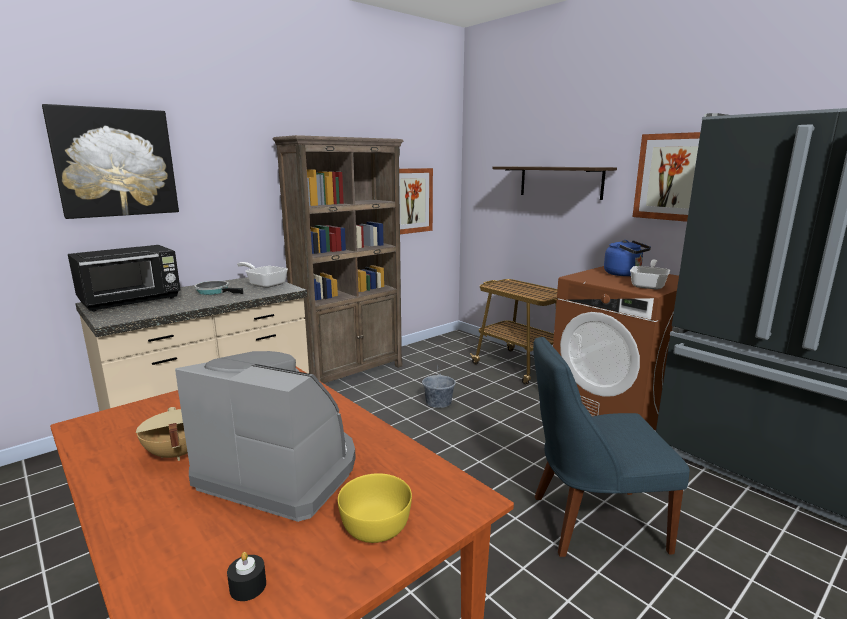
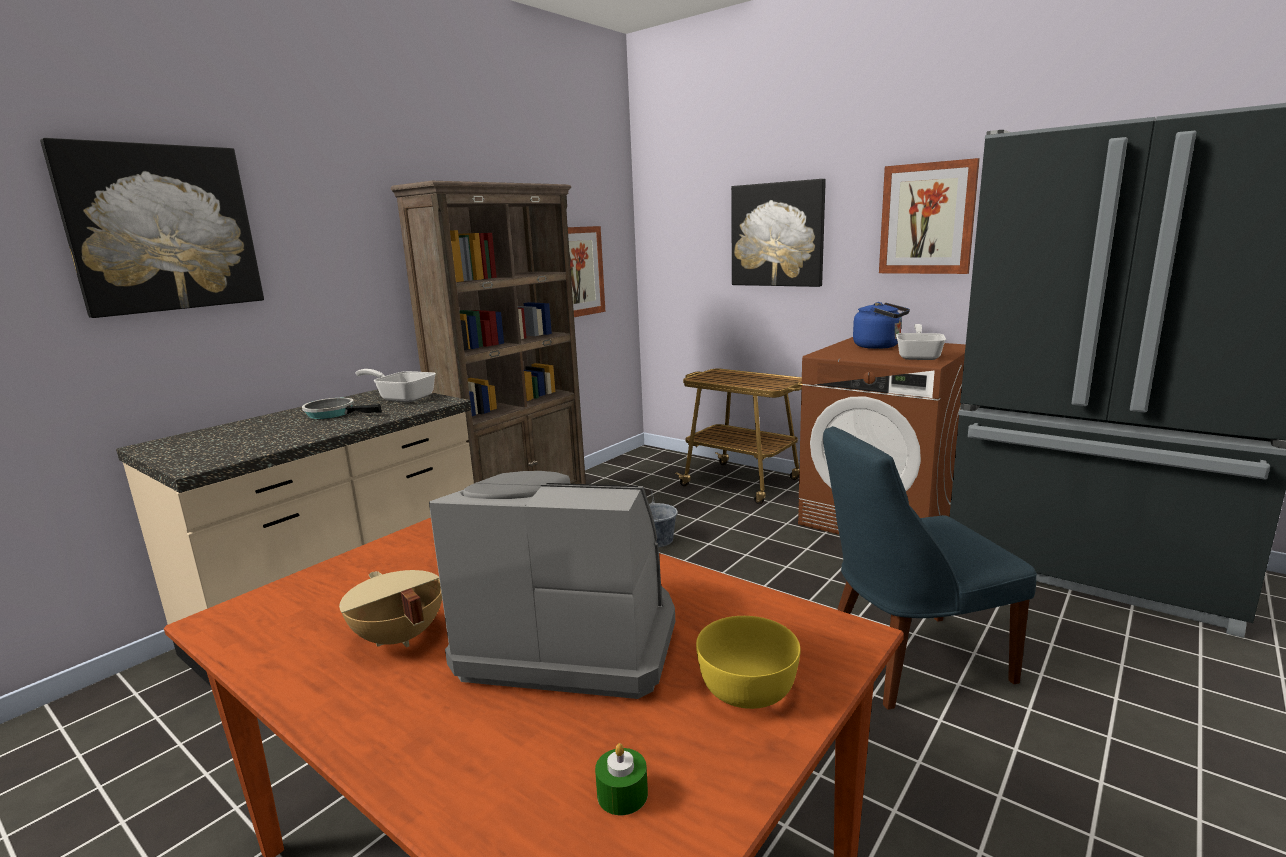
camera: 10 degrees left, 0 degrees up
black microwave [68,245,181,312] -> none
black candle [227,552,266,601] -> green candle [595,743,648,815]
shelf [492,166,617,200] -> picture [731,179,826,287]

